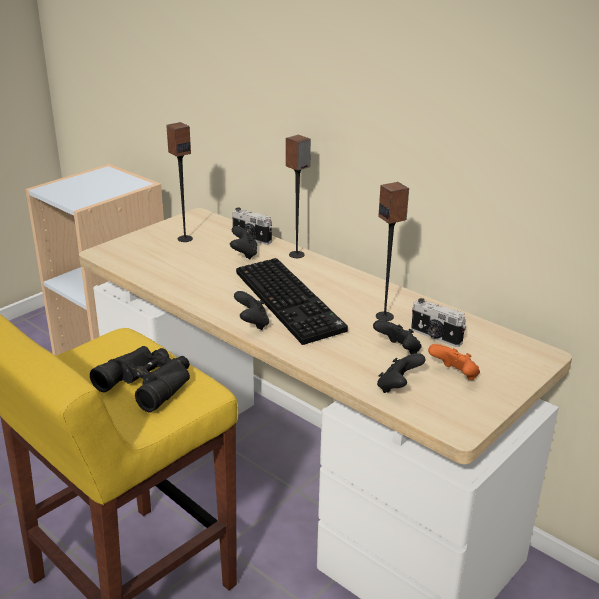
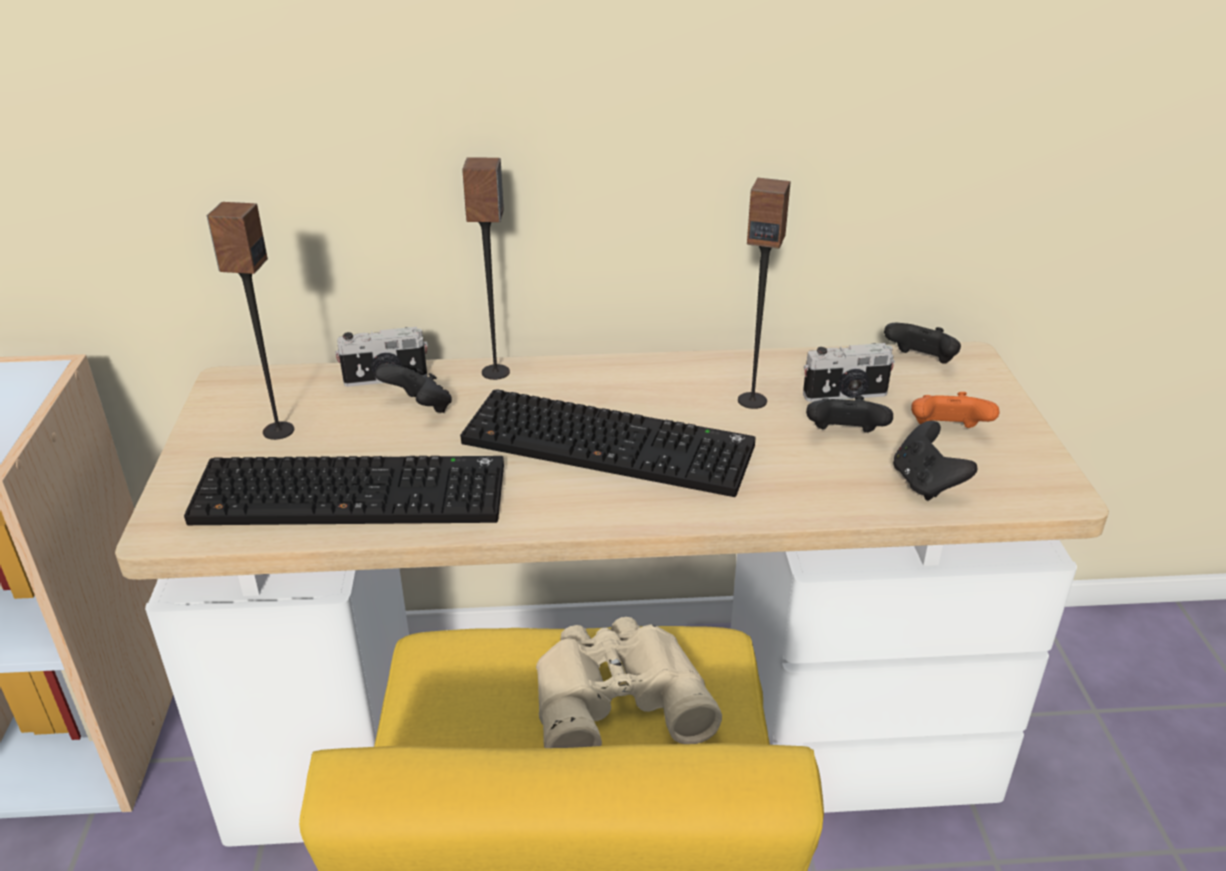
camera: 45 degrees left, 5 degrees up
black binoculars [90,346,190,412] -> beige binoculars [536,617,722,748]
black game controller [234,291,269,330] -> black game controller moved to [884,323,961,364]
none -> keyboard [184,456,504,525]

